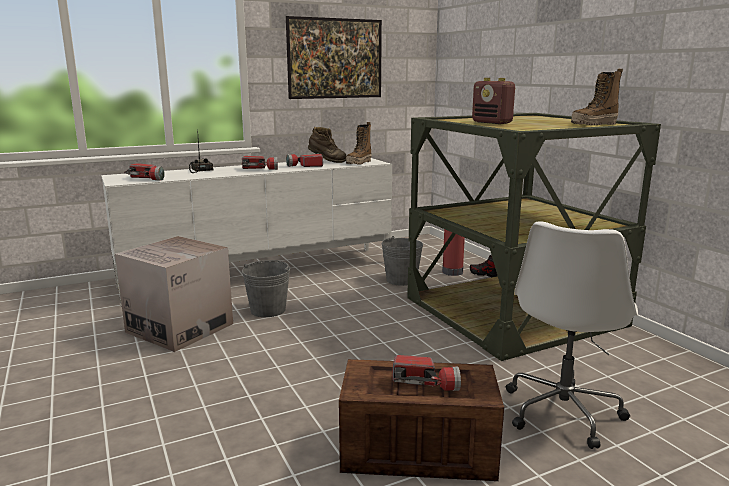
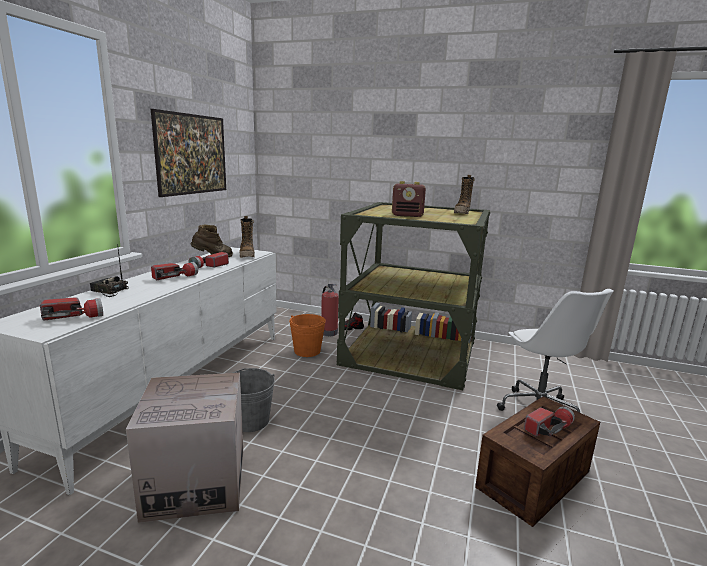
camera: 45 degrees left, 0 degrees up
grey bucket [382,236,423,286] -> orange bucket [289,314,326,357]

